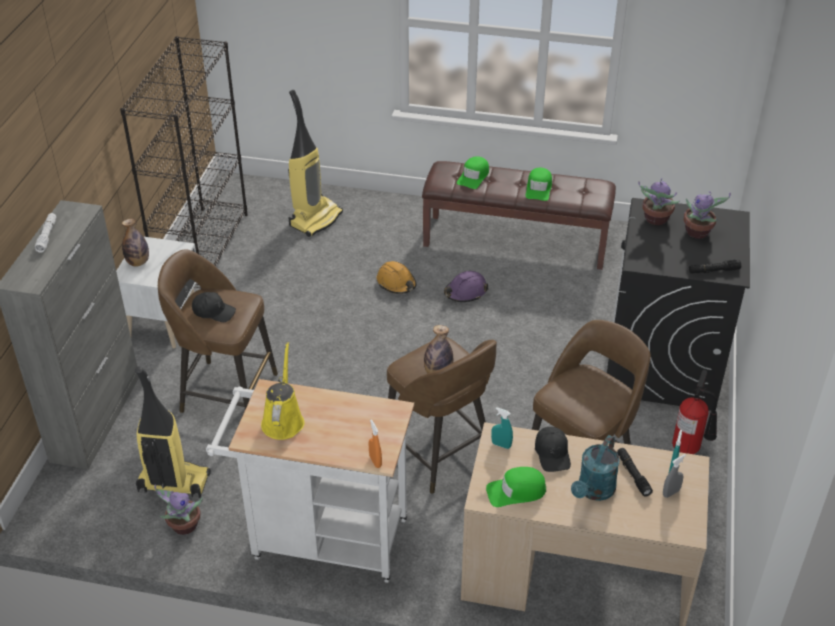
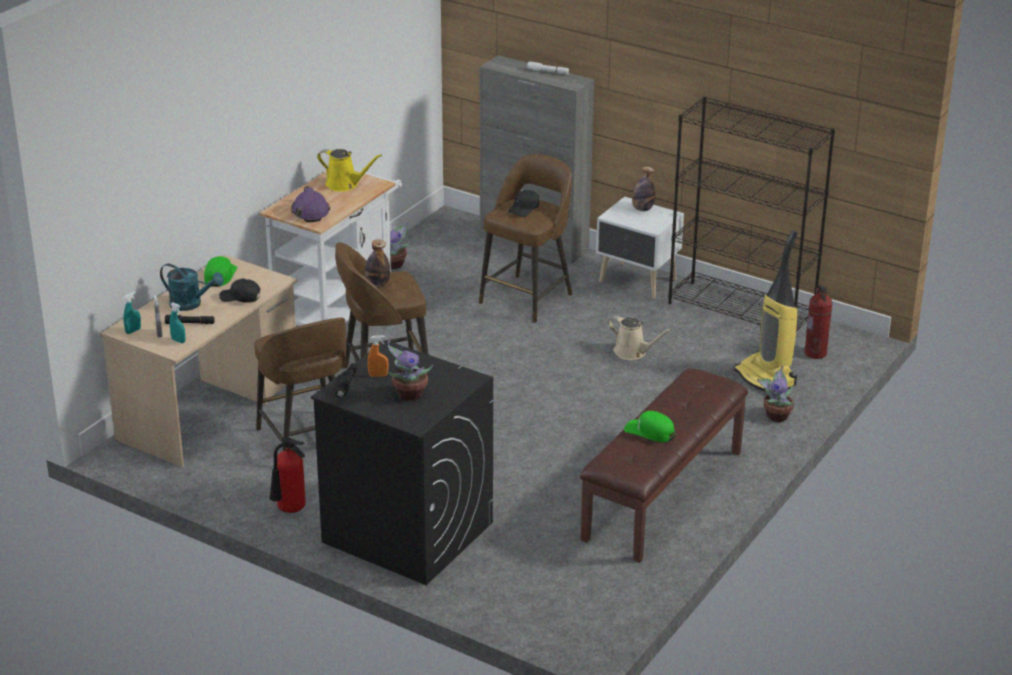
camera: 110 degrees right, 10 degrees down
vacuum cleaner [135,367,211,498] -> none
orange spray bottle [368,419,382,468] -> orange spray bottle moved to [368,335,388,377]
orange hard hat [377,261,417,294] -> none
purple hard hat [444,271,488,302] -> purple hard hat moved to [291,186,330,222]
green cap [457,156,489,189] -> none
turquoise spray bottle [491,407,513,449] -> turquoise spray bottle moved to [123,292,141,334]
turquoise watering can [571,435,620,501] -> turquoise watering can turned 150 degrees clockwise [160,264,224,311]
potted plant [638,178,680,225] -> potted plant moved to [757,366,795,422]
none -> beige watering can [608,316,672,360]
none -> fire extinguisher [805,285,832,359]

